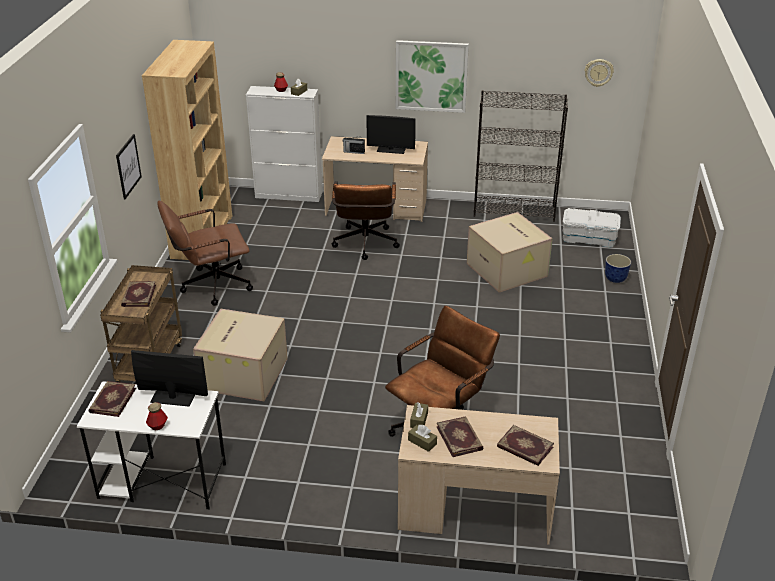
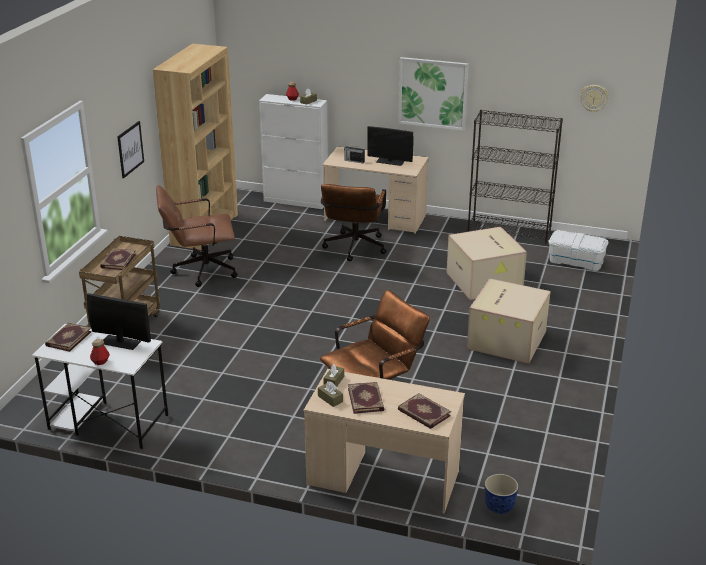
camera: 10 degrees right, 5 degrees down
cardboard box [193,309,288,401] -> cardboard box moved to [467,278,551,364]
planter [605,254,631,283] -> planter moved to [485,474,518,514]

